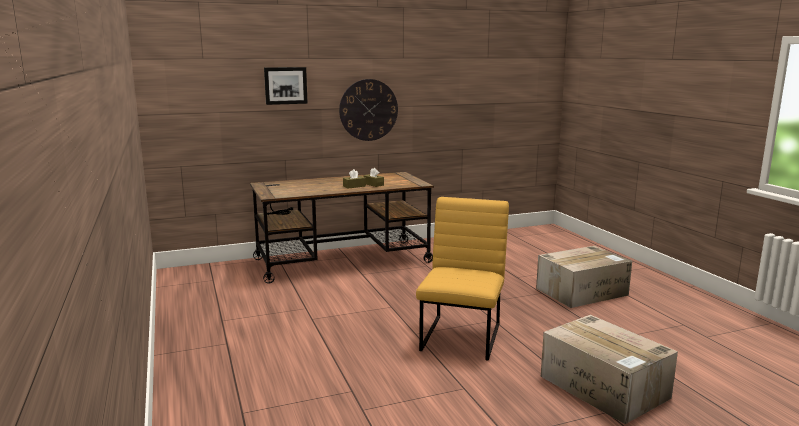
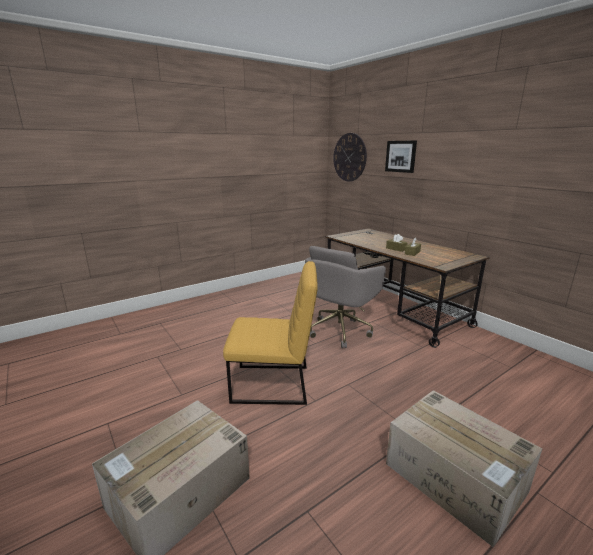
camera: 75 degrees right, 5 degrees up
wall clock [339,79,398,141] -> wall clock moved to [333,133,367,182]
none -> grey office chair [305,246,386,348]

